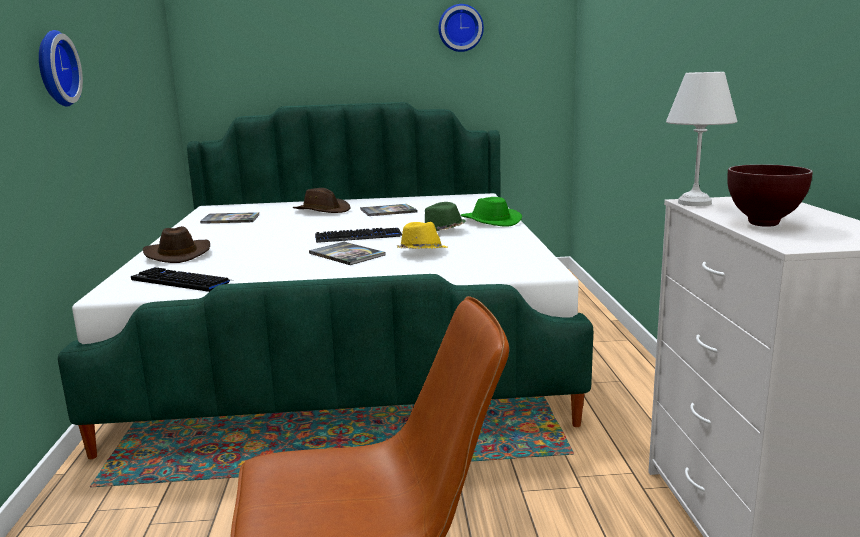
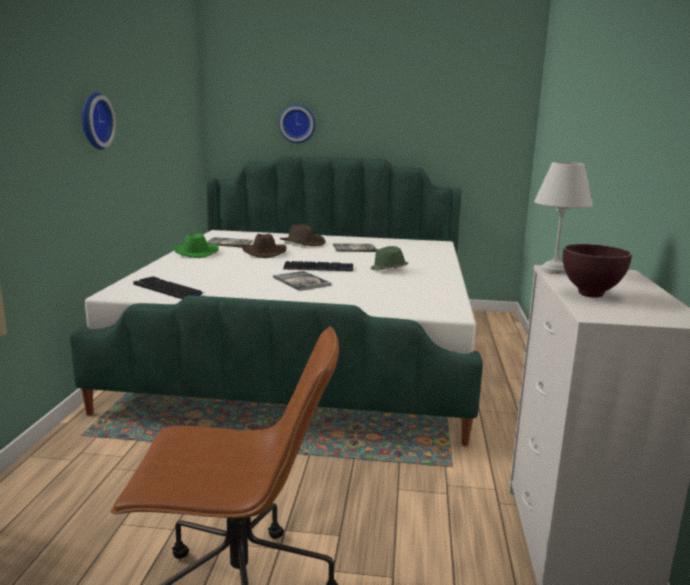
camera: 10 degrees right, 0 degrees up
brown hat [143,226,210,263] -> brown hat moved to [242,234,286,258]
yellow hat [397,222,447,249] -> none
wall clock [438,4,484,52] -> wall clock moved to [279,105,316,143]
green hat [460,197,522,227] -> green hat moved to [172,233,219,258]

